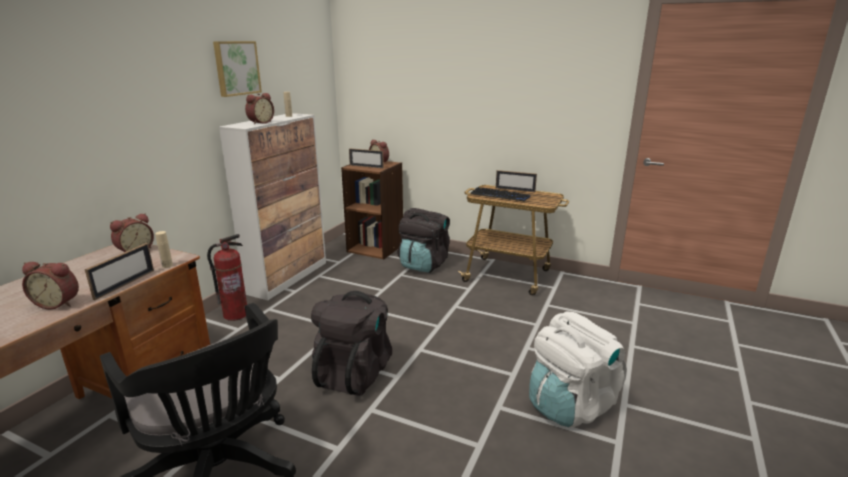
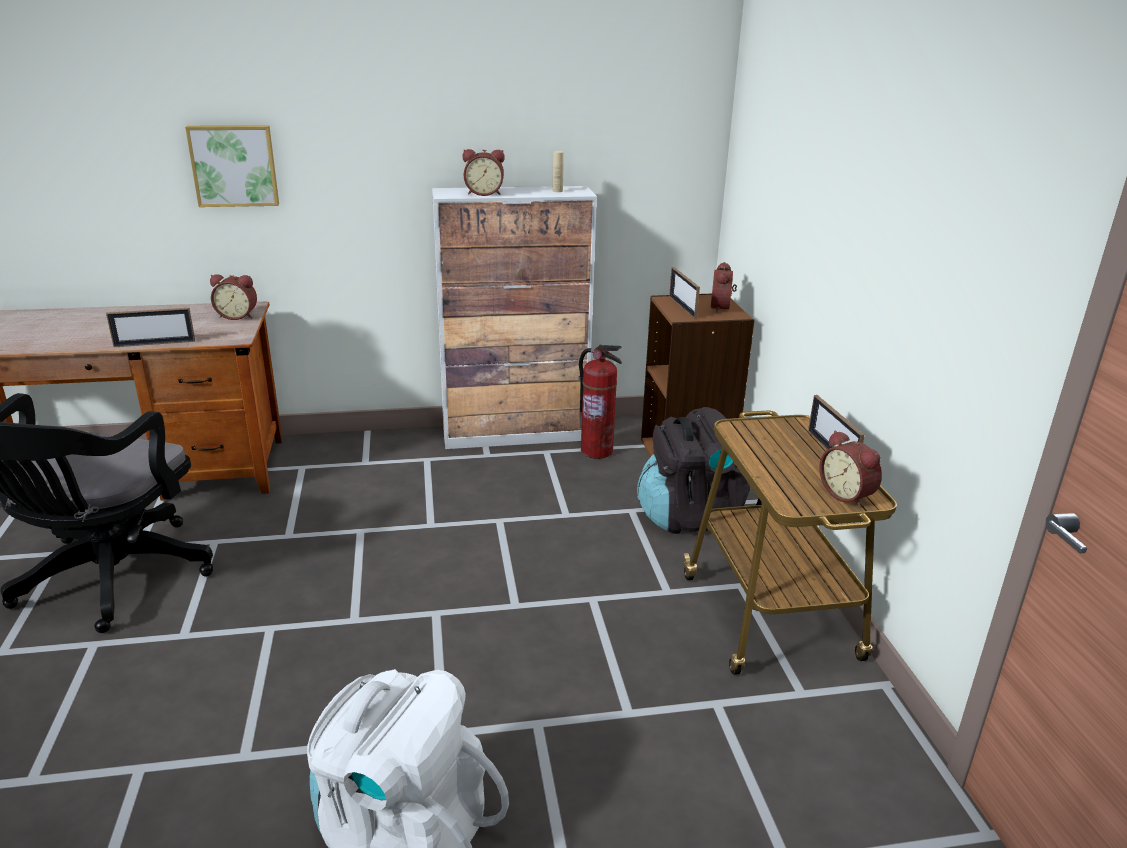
camera: 55 degrees right, 5 degrees up
alarm clock [22,262,79,309] -> alarm clock moved to [819,430,882,508]
beige bottle [155,231,173,268] -> none
fire extinguisher [207,234,247,321] -> fire extinguisher moved to [579,345,622,459]
picture [213,41,262,97] -> picture moved to [185,125,279,207]
black backpack [311,291,392,396] -> none
keyboard [470,187,530,202] -> none

